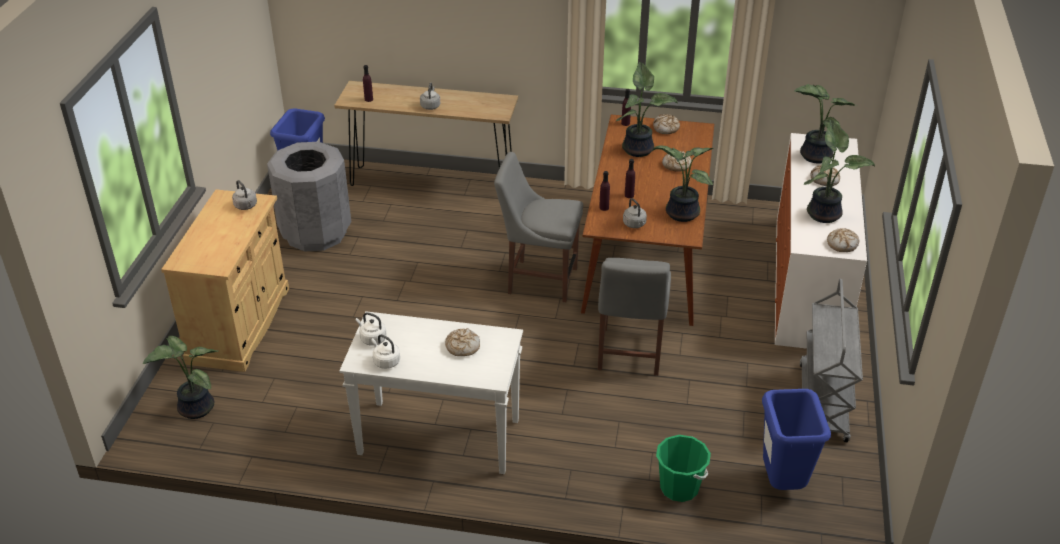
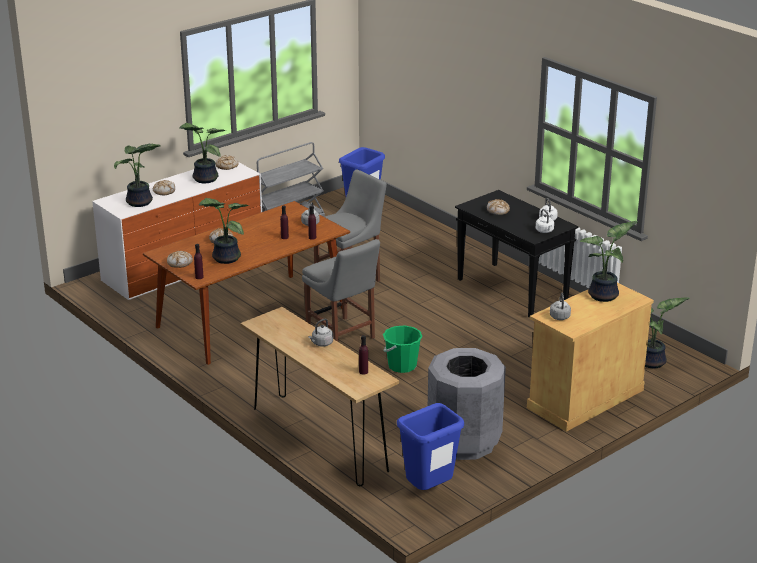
camera: 140 degrees left, 10 degrees down
white console table [339,311,523,474] -> black console table [455,190,578,318]
potted plant [653,145,714,222] -> potted plant moved to [579,221,638,302]
green bucket [656,435,711,502] -> green bucket moved to [383,325,422,373]

